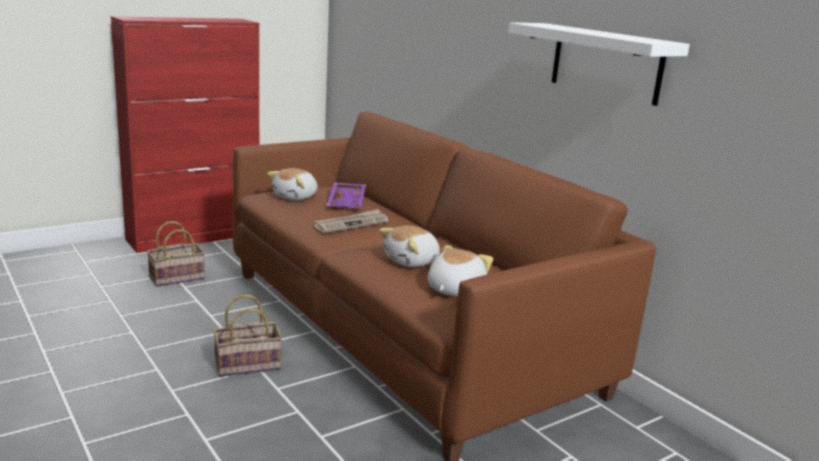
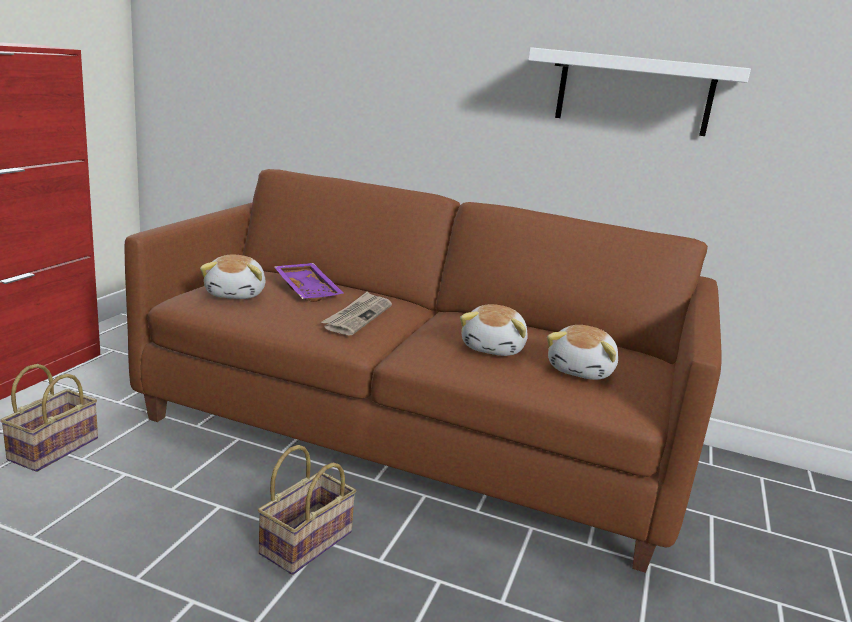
camera: 35 degrees left, 0 degrees up
plush toy [428,245,493,296] -> plush toy turned 150 degrees counterclockwise [547,325,618,380]

